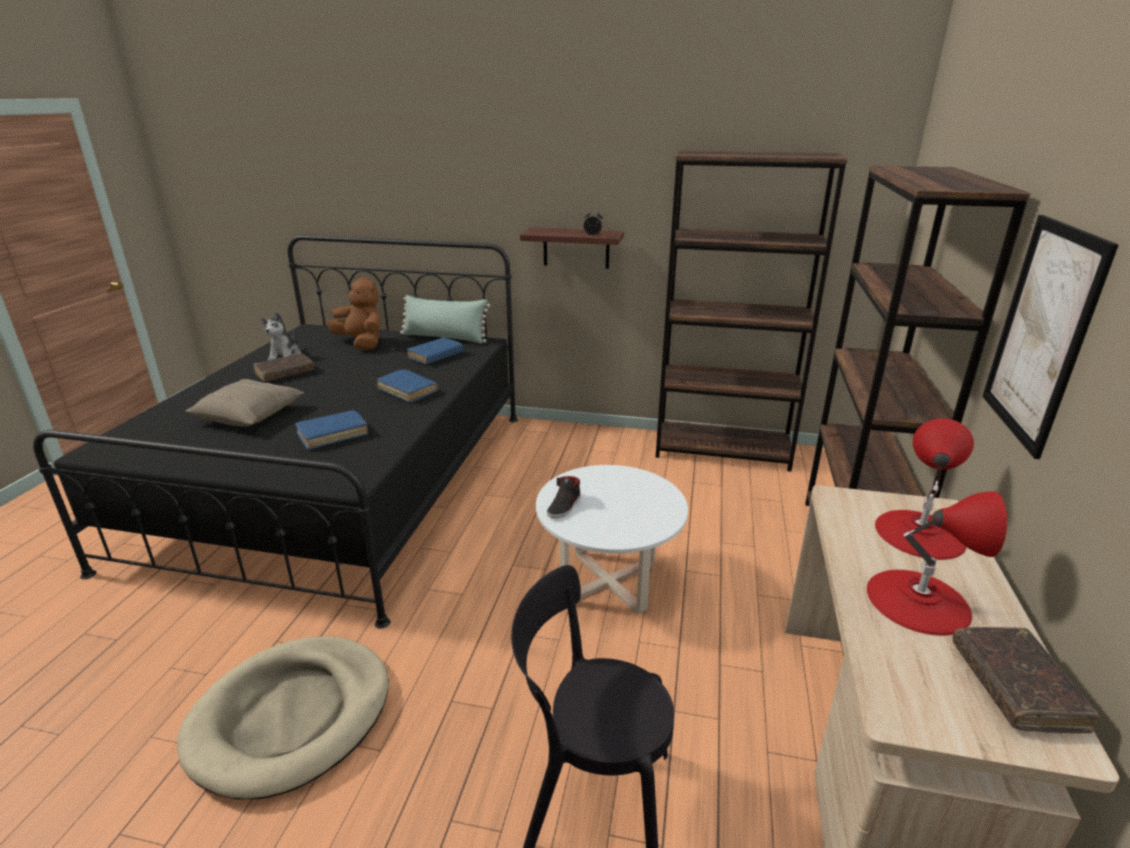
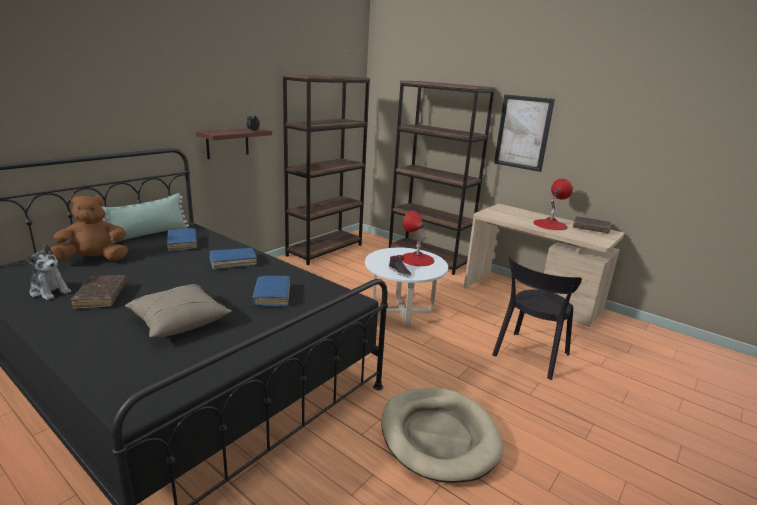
camera: 65 degrees left, 5 degrees down
red table lamp [875,418,974,560] -> red table lamp moved to [402,211,434,266]

